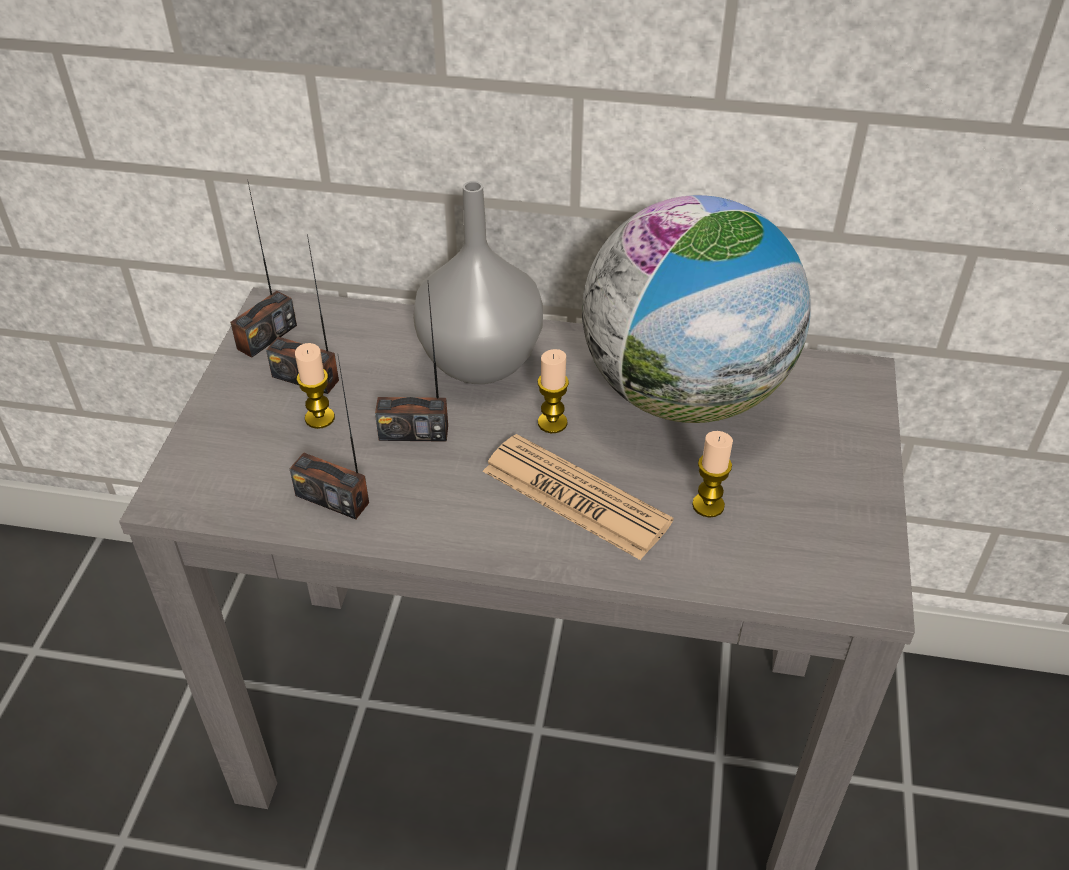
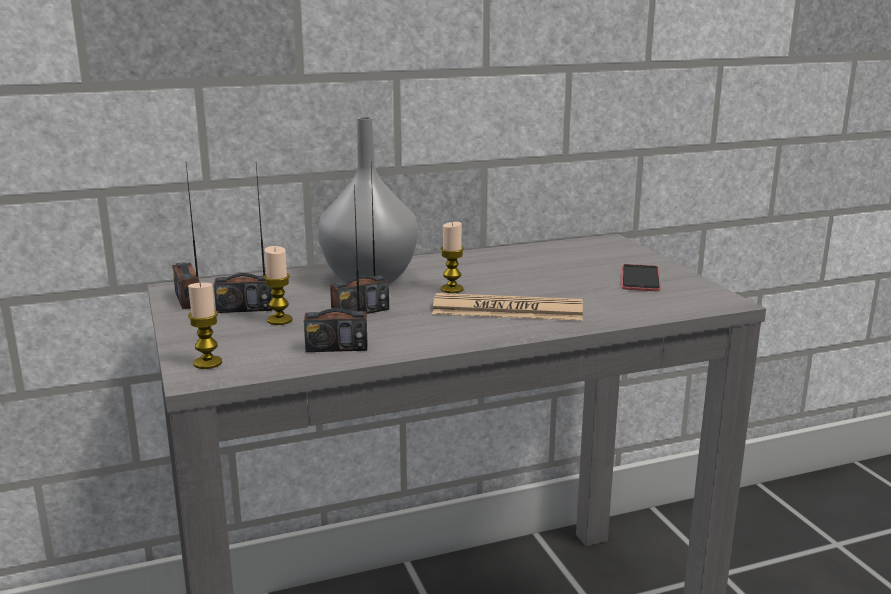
camera: 30 degrees left, 25 degrees down
radio [230,179,297,358] -> radio turned 150 degrees clockwise [172,164,199,310]
globe [582,195,811,423] -> none
candle [692,431,733,518] -> candle moved to [188,283,222,369]
none -> phone [622,264,661,291]

